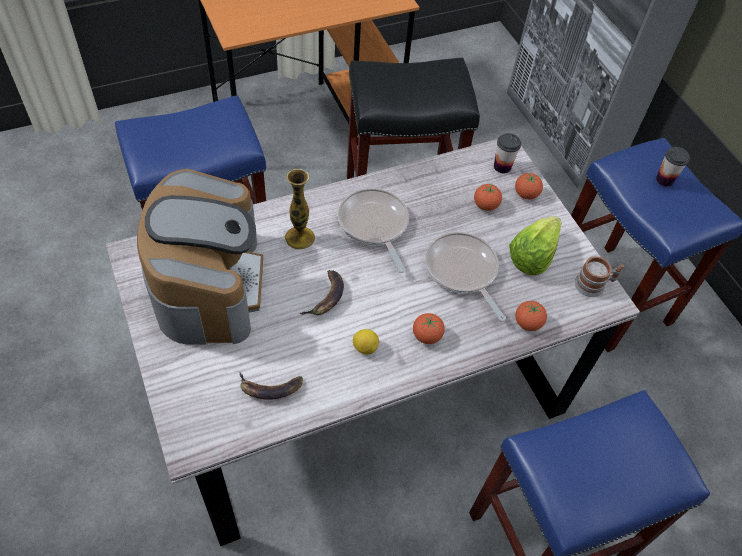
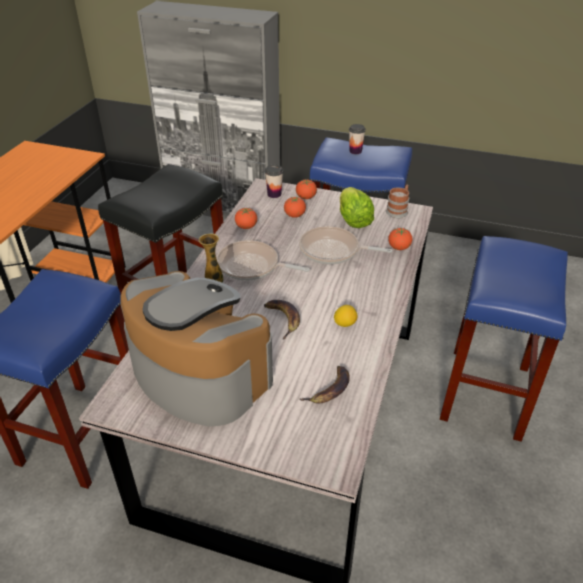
camera: 45 degrees left, 15 degrees down
tomato [413,313,445,344] -> tomato moved to [235,208,257,229]

